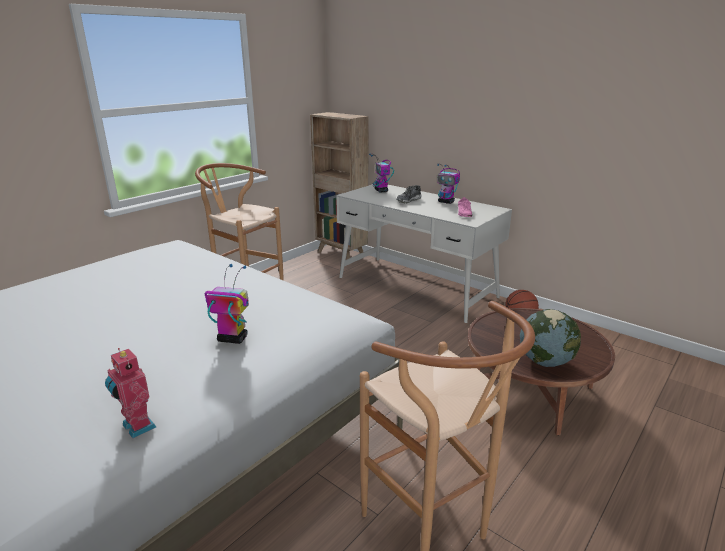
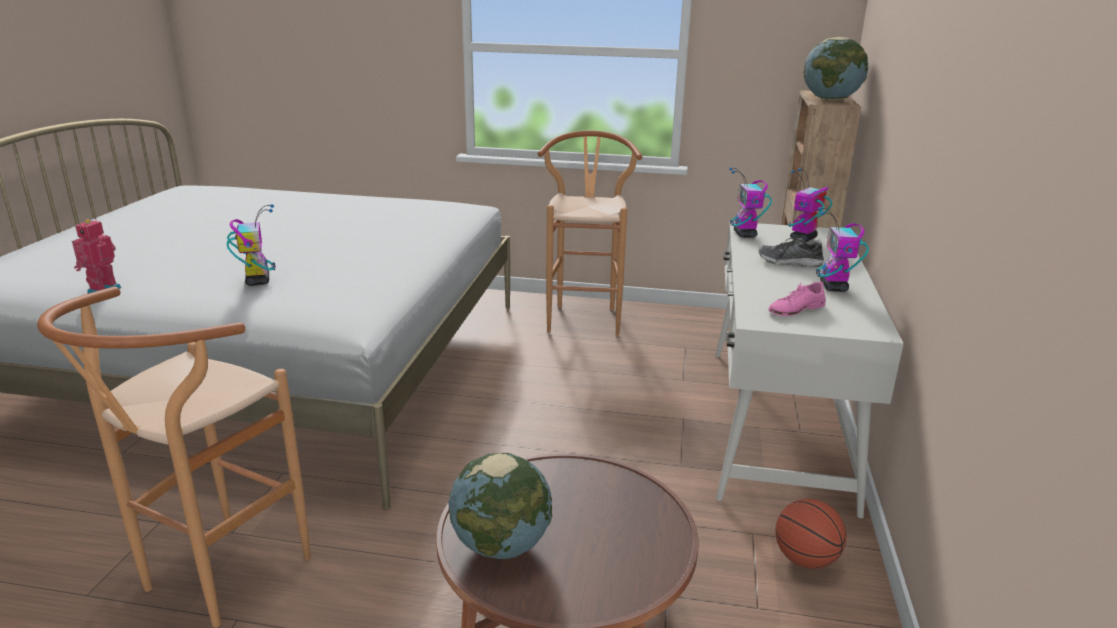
camera: 60 degrees right, 0 degrees up
none -> toy robot [729,167,772,238]
none -> globe [804,37,868,100]

